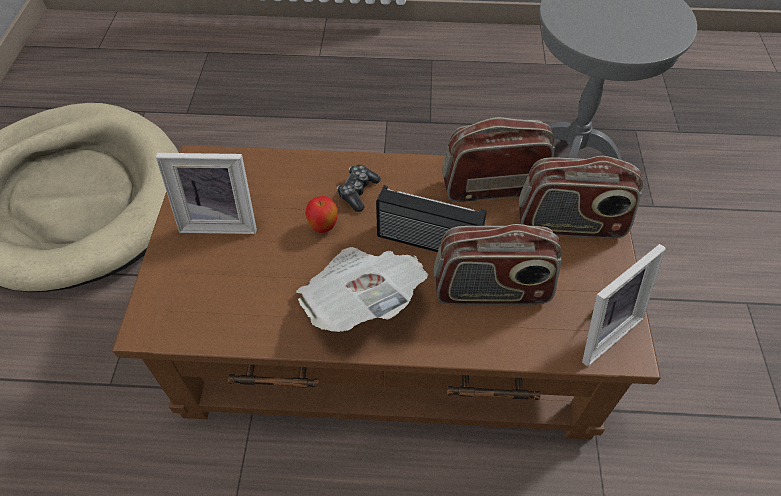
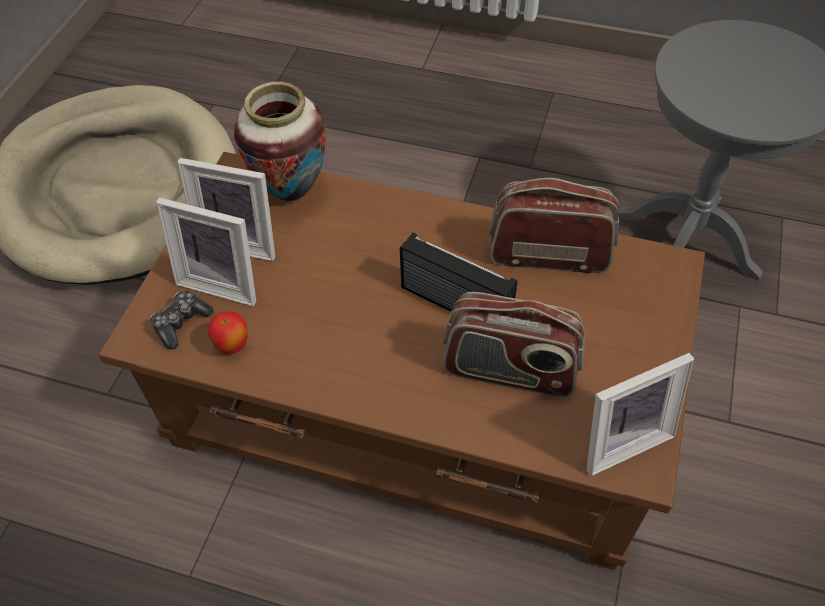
camera: 15 degrees right, 0 degrees up
newspaper [296,247,428,332] -> none
apple [305,196,338,233] -> apple moved to [208,311,248,354]
game controller [337,165,381,212] -> game controller moved to [150,291,214,350]
radio [519,156,643,238] -> none
none -> picture frame [156,198,256,306]
none -> vase [234,82,326,202]

